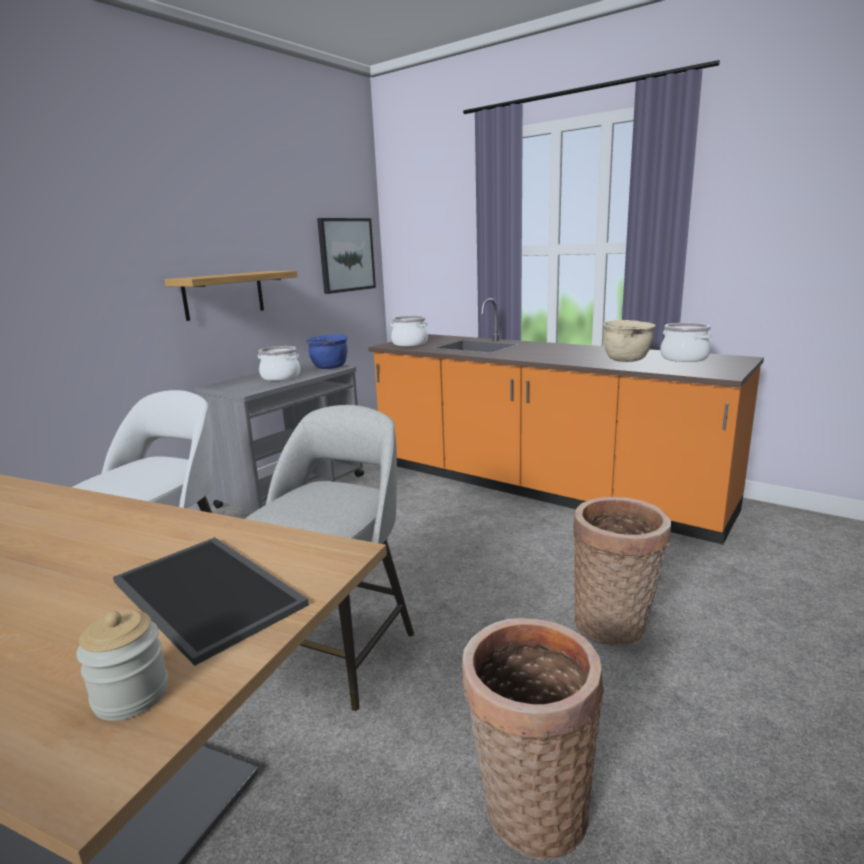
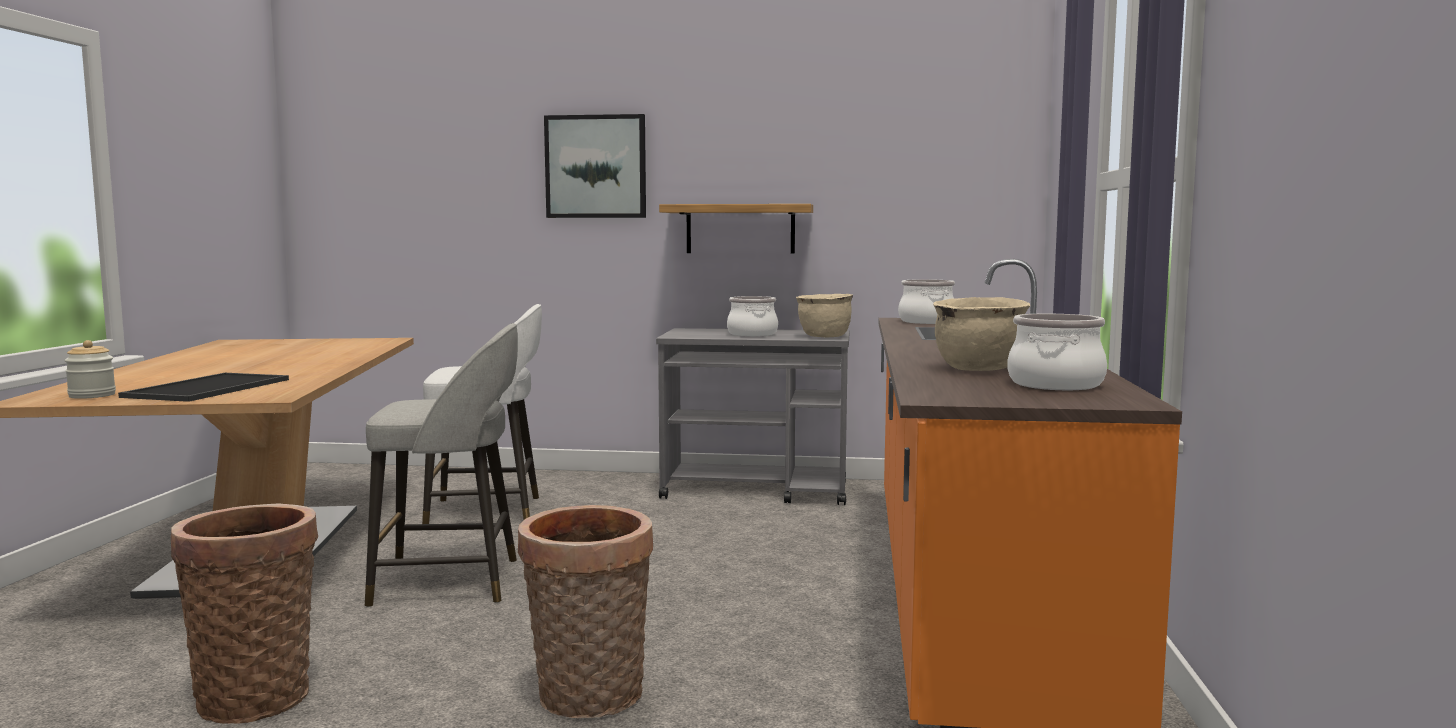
camera: 60 degrees right, 10 degrees down
blue cooking pot [306,334,348,369] -> beige cooking pot [796,294,853,337]
picture [317,218,376,294] -> picture moved to [544,114,646,218]

